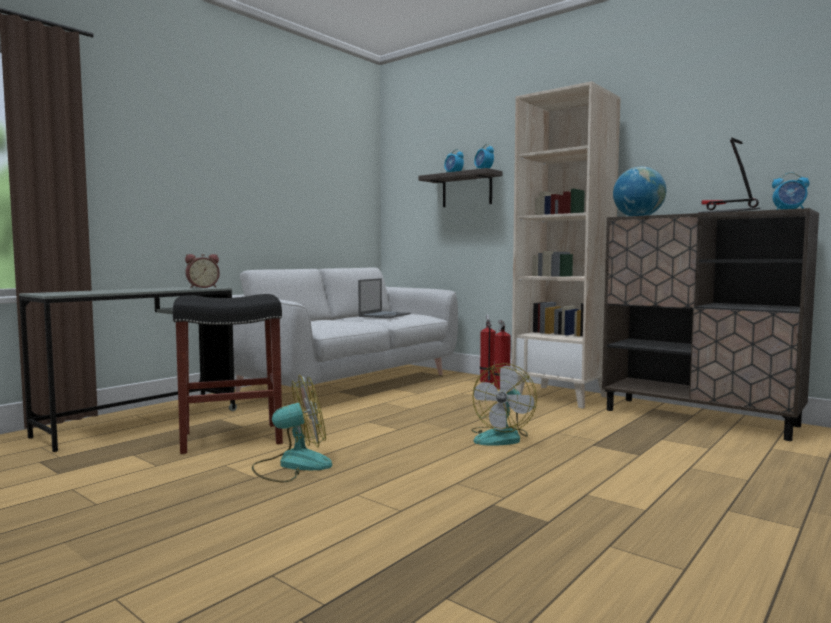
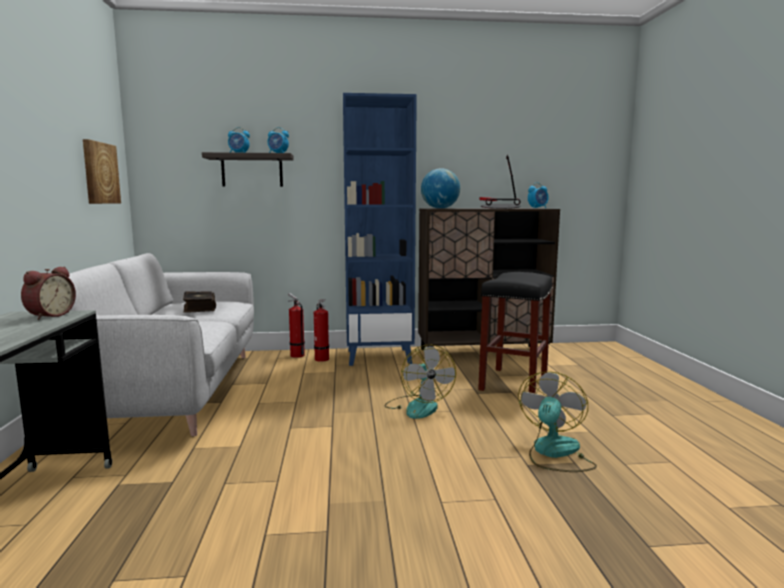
camera: 45 degrees left, 5 degrees up
black stool [173,294,283,454] -> black stool moved to [478,272,553,394]
fan [252,375,332,482] -> fan moved to [518,371,597,472]
laptop [358,278,411,318] -> book [183,291,216,313]
beige bookcase [512,81,621,408] -> blue bookcase [343,93,417,366]
none -> picture [83,139,121,204]

